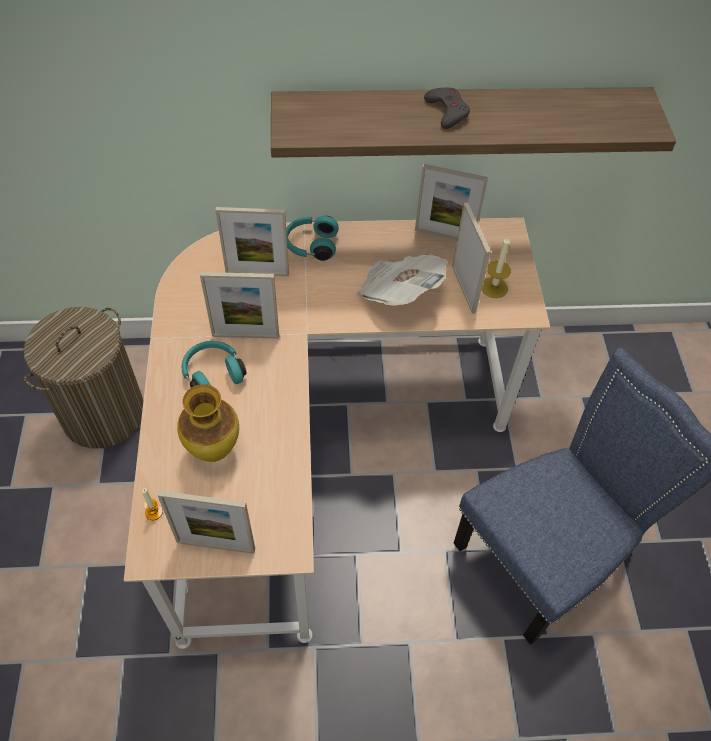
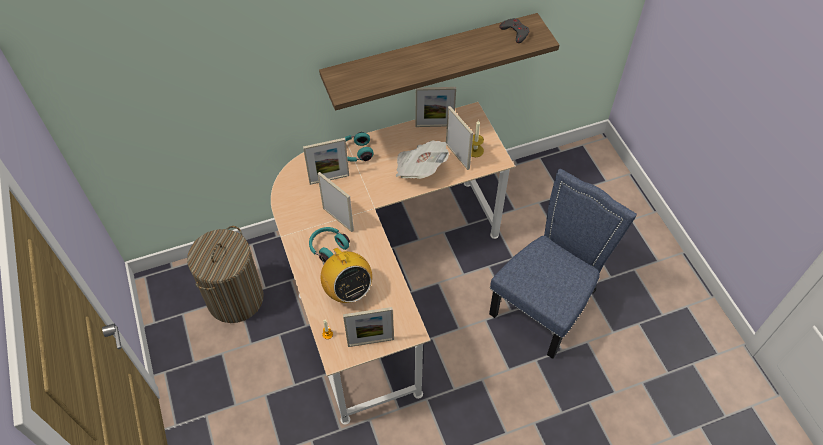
camera: 15 degrees left, 0 degrees up
vase [177,384,239,462] -> radio [319,248,372,303]
picture frame [200,272,279,338] -> picture frame turned 120 degrees counterclockwise [317,172,354,232]
grey game controller [424,88,470,129] -> grey game controller moved to [499,18,530,43]

